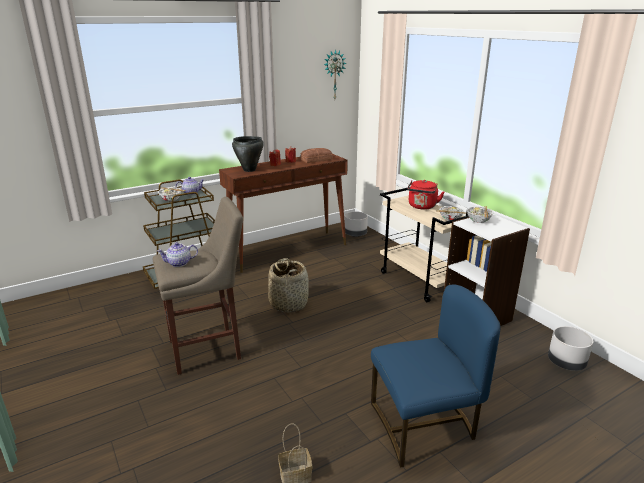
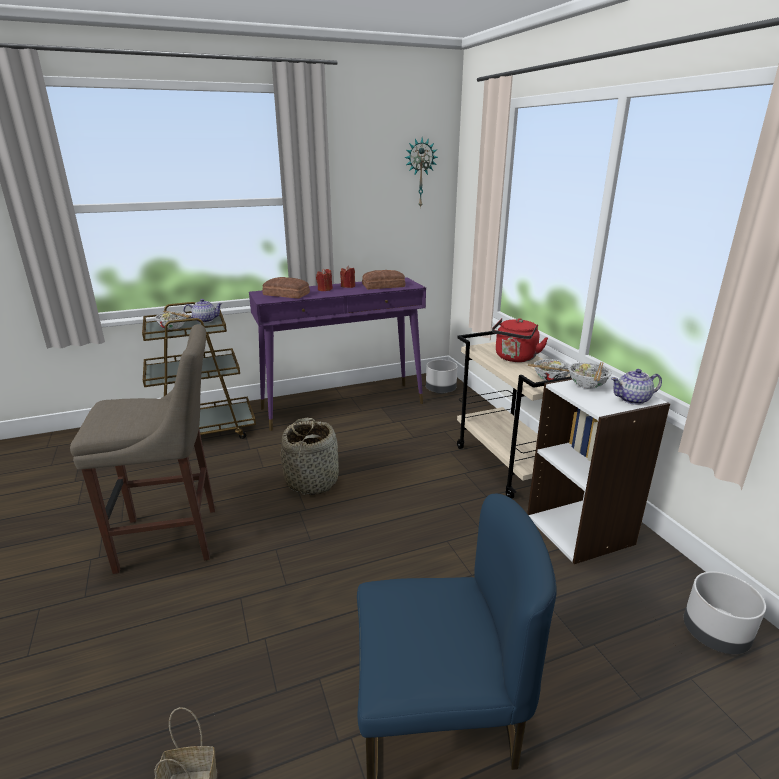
camera: 10 degrees right, 0 degrees up
teapot [157,242,198,267] -> teapot moved to [611,369,662,405]
brown console table [219,154,348,273] -> purple console table [249,277,426,431]
black cooking pot [232,136,264,172] -> bread [262,277,310,298]

